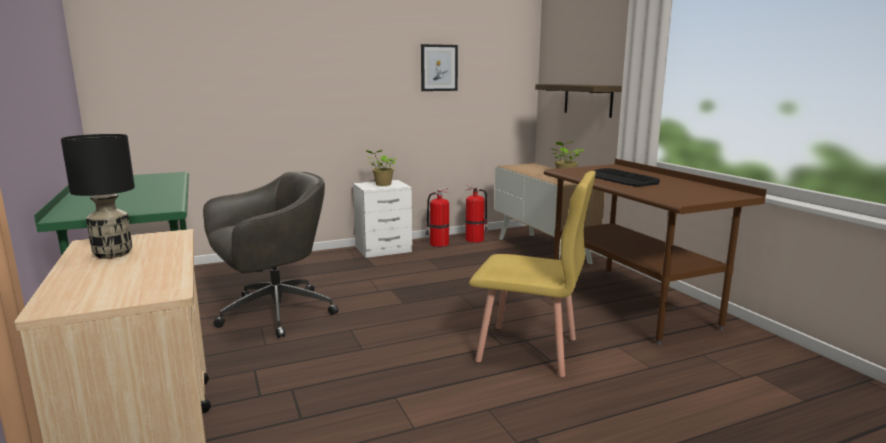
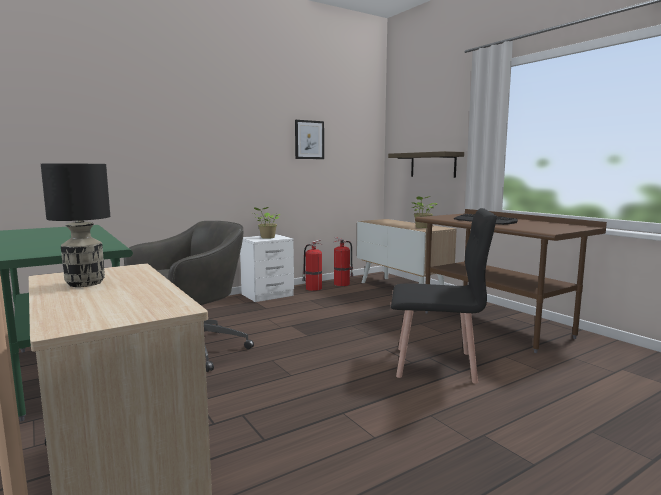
camera: 10 degrees left, 5 degrees down
yellow chair [469,171,596,377] -> black chair [391,208,497,384]

